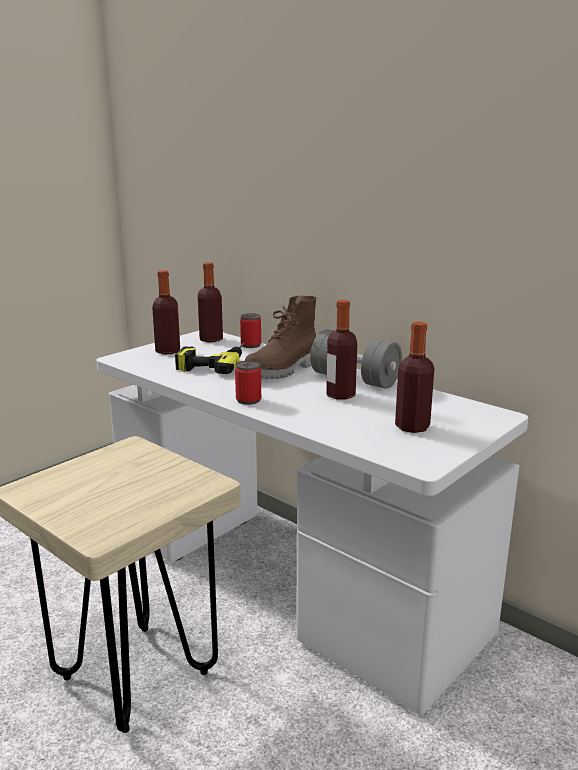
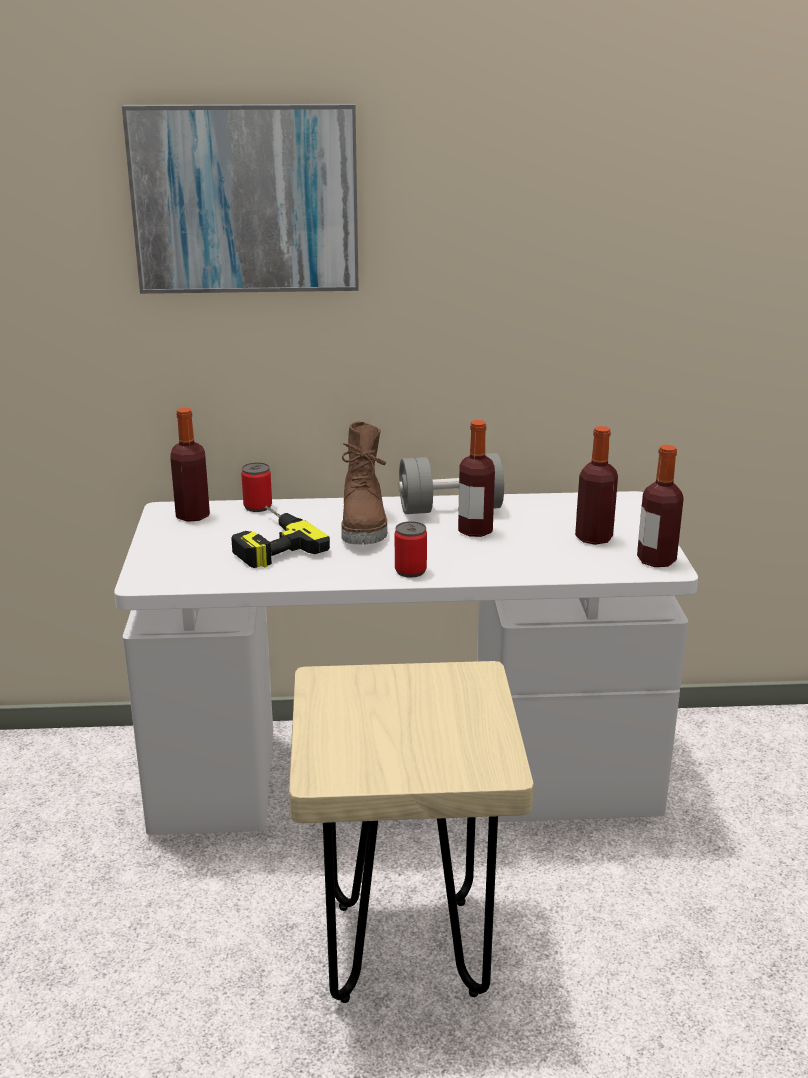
camera: 45 degrees left, 5 degrees up
bottle [152,270,180,354] -> bottle moved to [637,445,684,567]
none -> picture [122,104,359,294]

